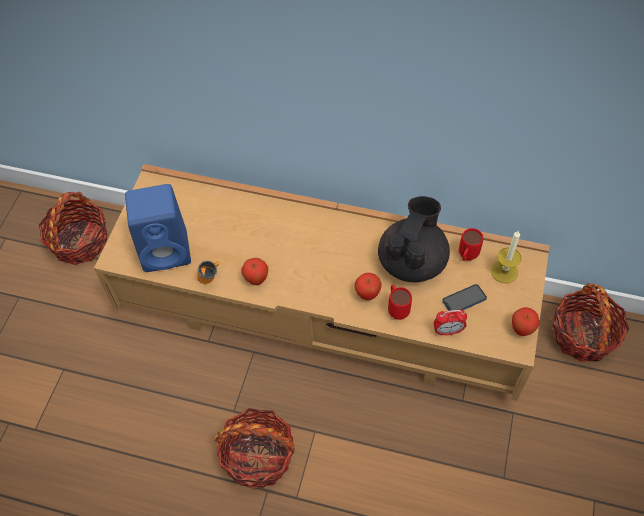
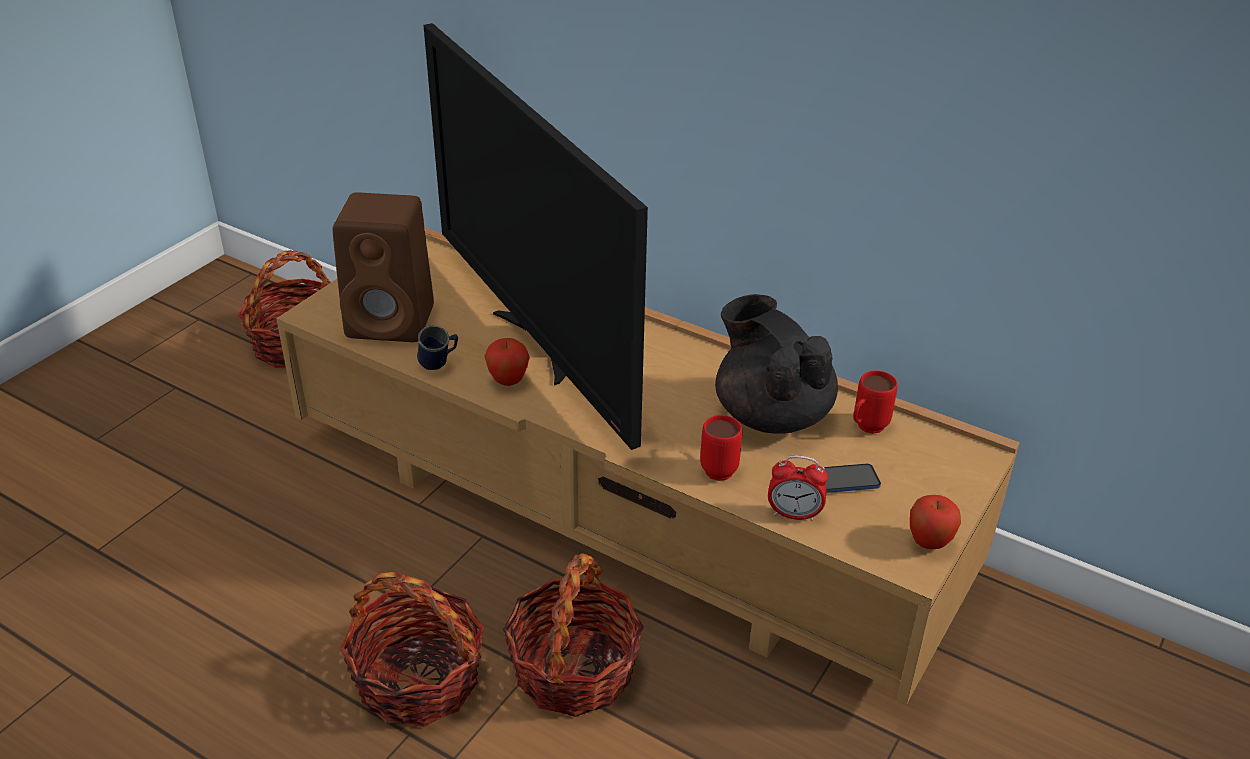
camera: 15 degrees right, 20 degrees down
blue speaker [125,184,191,272] -> brown speaker [333,192,434,342]
orange mug [196,261,219,284] -> blue mug [417,325,458,370]
apple [355,273,382,300] -> none
black teapot [378,196,450,282] -> black teapot turned 75 degrees counterclockwise [715,294,838,434]
candle [491,230,521,283] -> none
basket [553,283,629,362] -> basket moved to [503,553,644,717]
none -> television [423,23,648,450]

